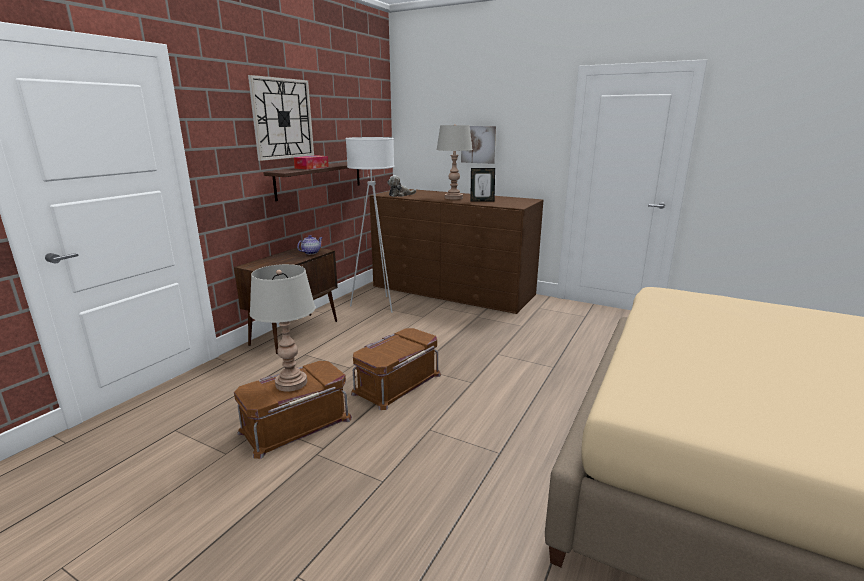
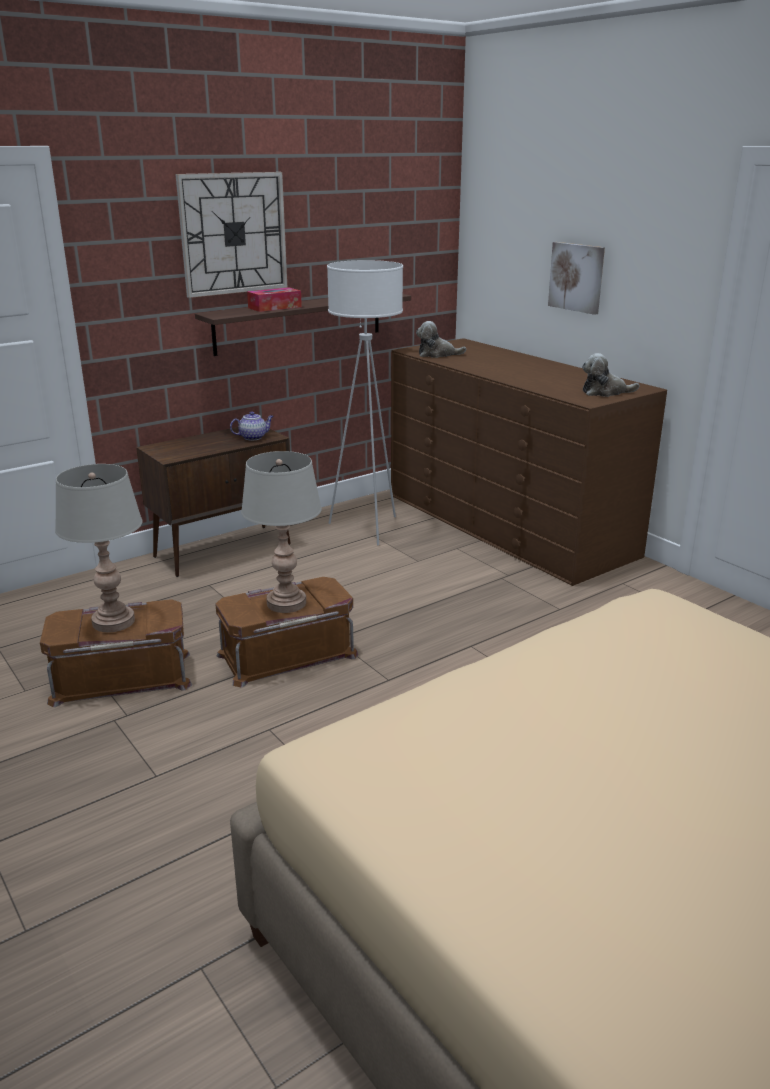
camera: 25 degrees right, 5 degrees up
grey table lamp [436,124,473,200] -> grey table lamp moved to [241,451,322,613]
picture frame [470,168,495,202] -> none
none -> plush toy [582,353,640,397]

